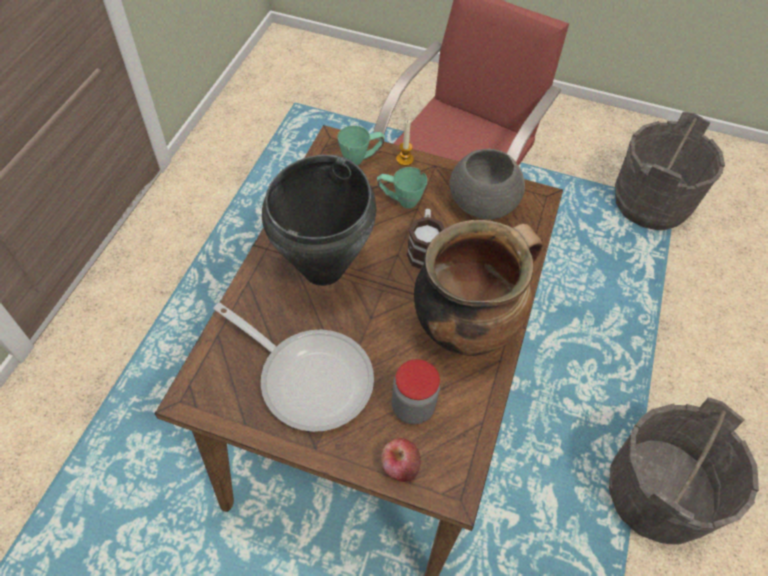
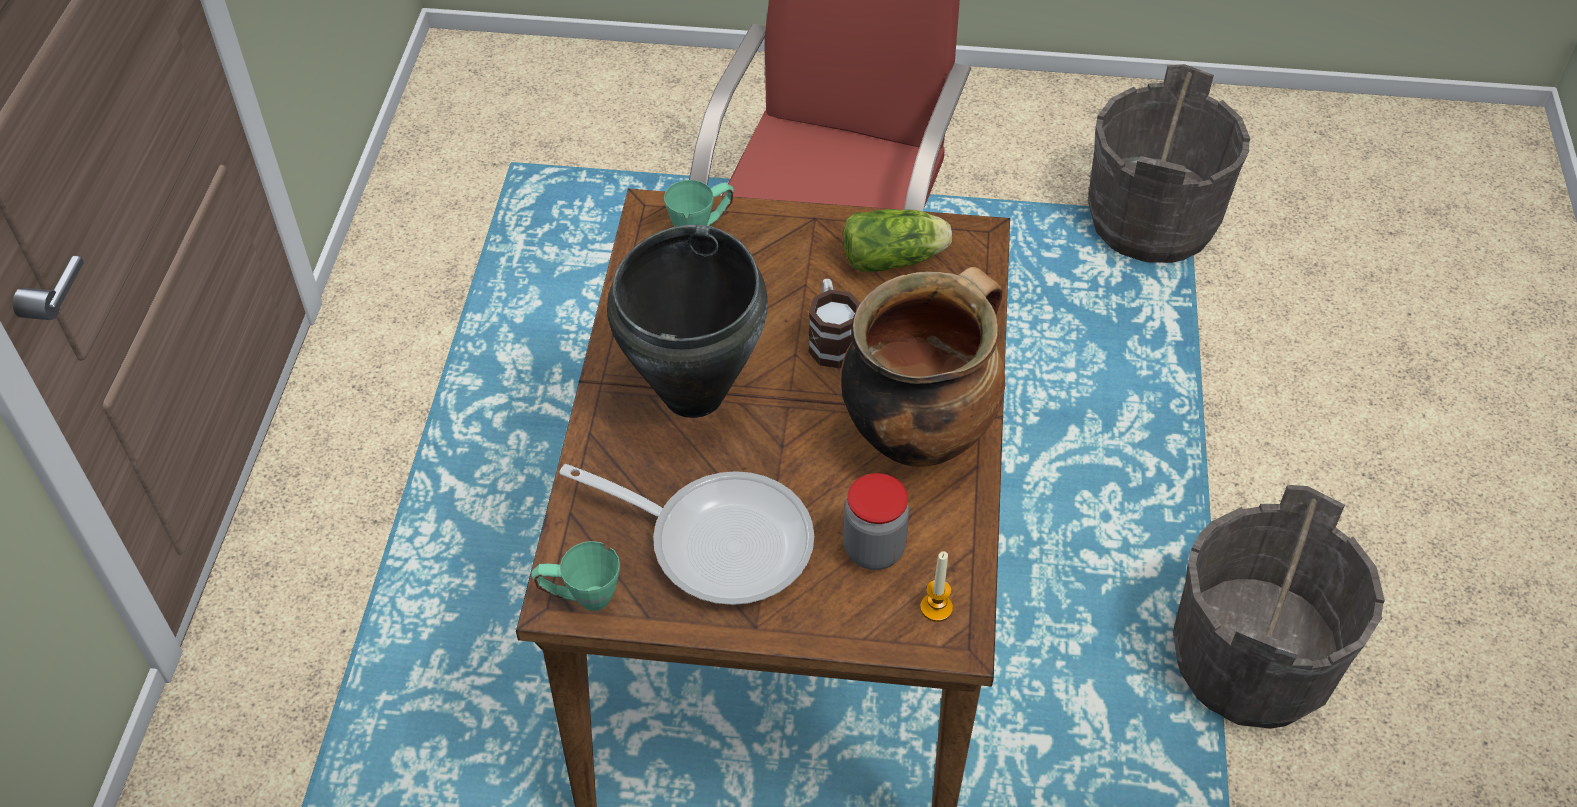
camera: 10 degrees left, 5 degrees down
green mug [377,167,427,209] -> green mug moved to [532,541,620,611]
apple [381,438,421,482] -> none
candle [396,120,414,166] -> candle moved to [920,551,953,622]
grey bowl [450,149,525,220] -> lettuce [843,209,952,272]

